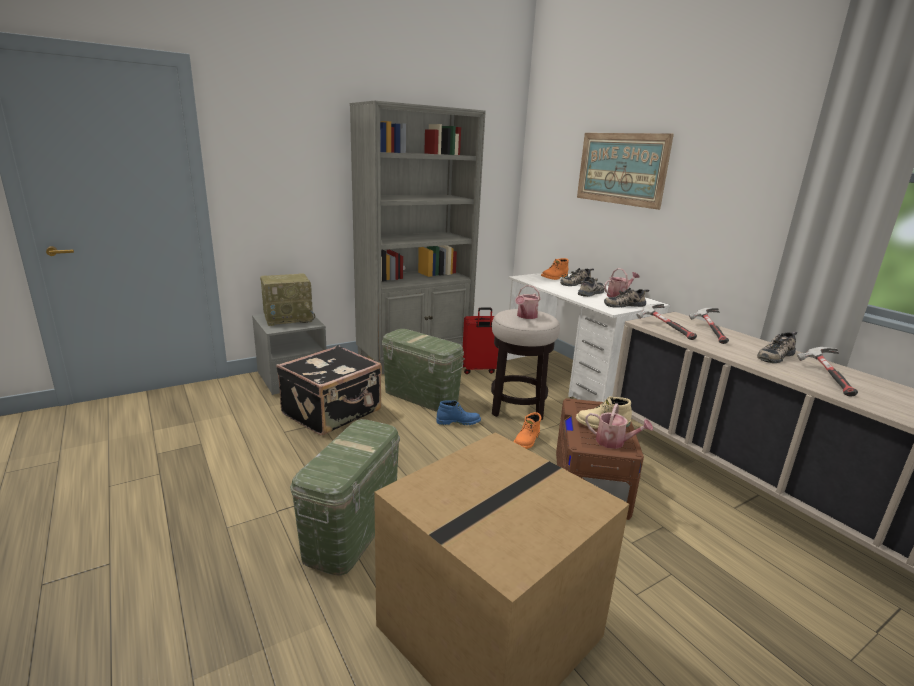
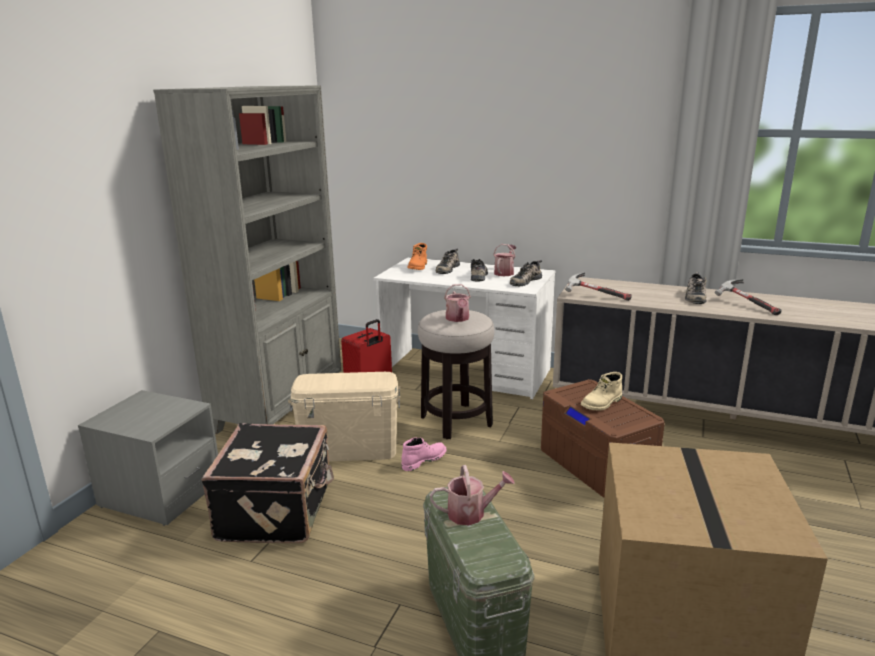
camera: 35 degrees left, 0 degrees up
radio [260,273,315,326] -> none
green storage box [382,329,465,412] -> beige storage box [288,372,400,461]
blue boot [436,400,481,425] -> pink boot [401,437,447,471]
orange boot [514,412,541,449] -> none
picture [577,133,674,210] -> none
watering can [585,403,653,449] -> watering can moved to [430,465,515,525]
hammer [689,308,729,344] -> none

